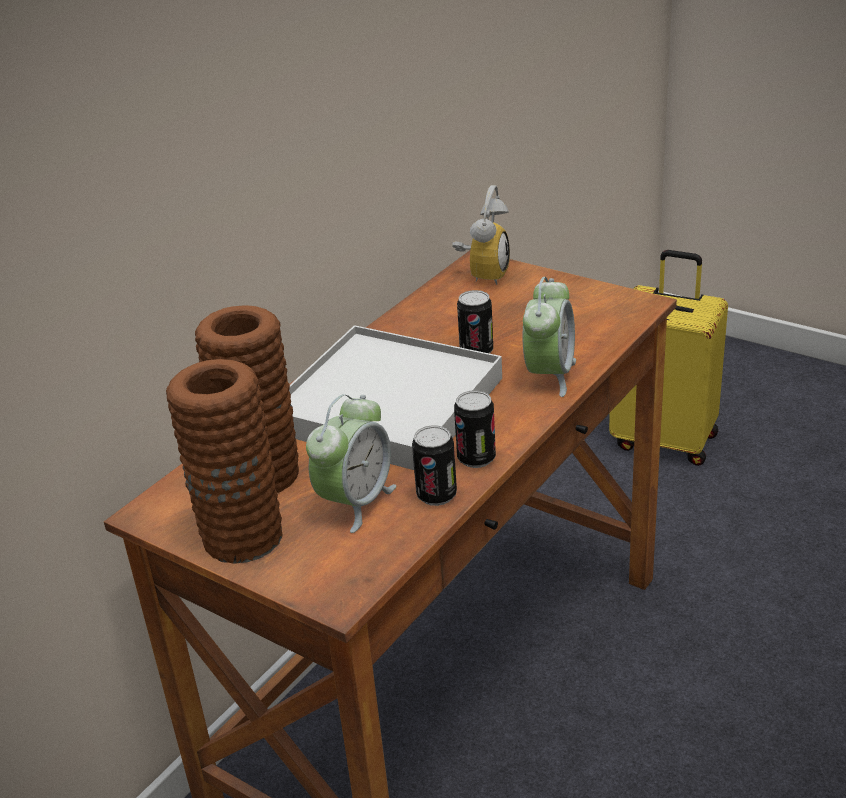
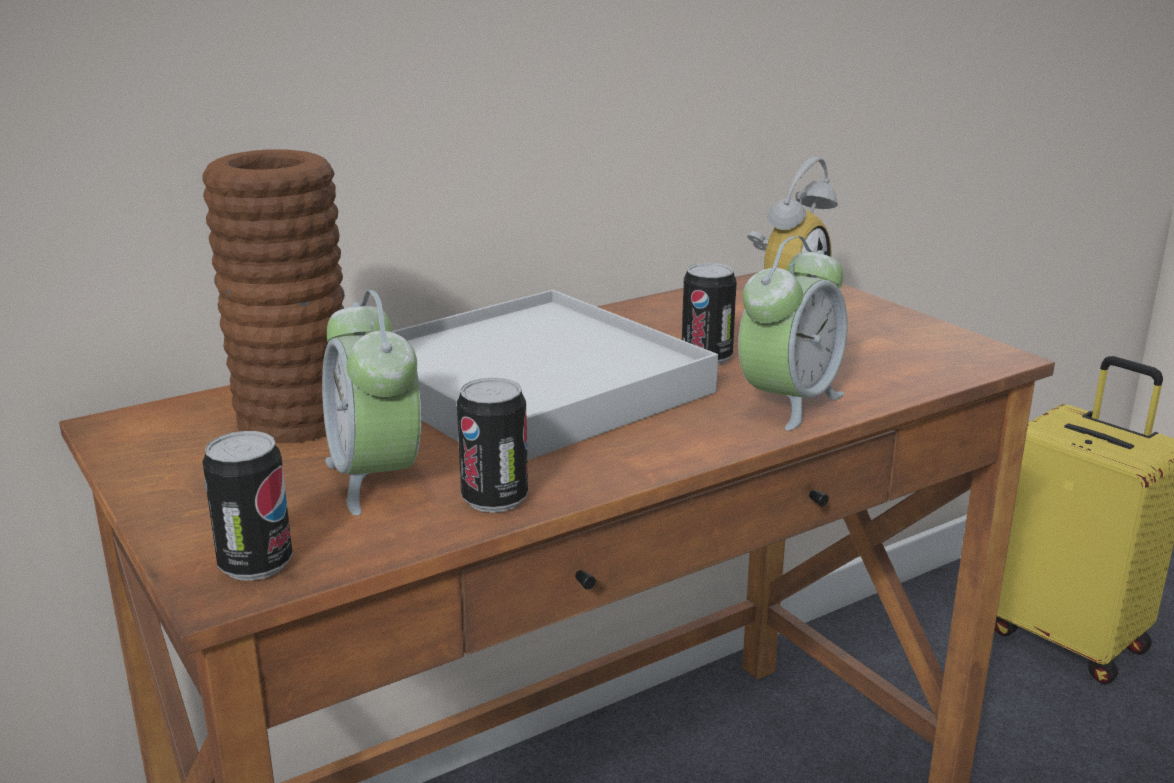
camera: 20 degrees right, 10 degrees down
brown vase [166,359,282,564] -> none
alarm clock [306,394,396,533] -> alarm clock turned 105 degrees clockwise [322,290,422,516]
can [454,390,496,468] -> can moved to [203,431,293,581]

